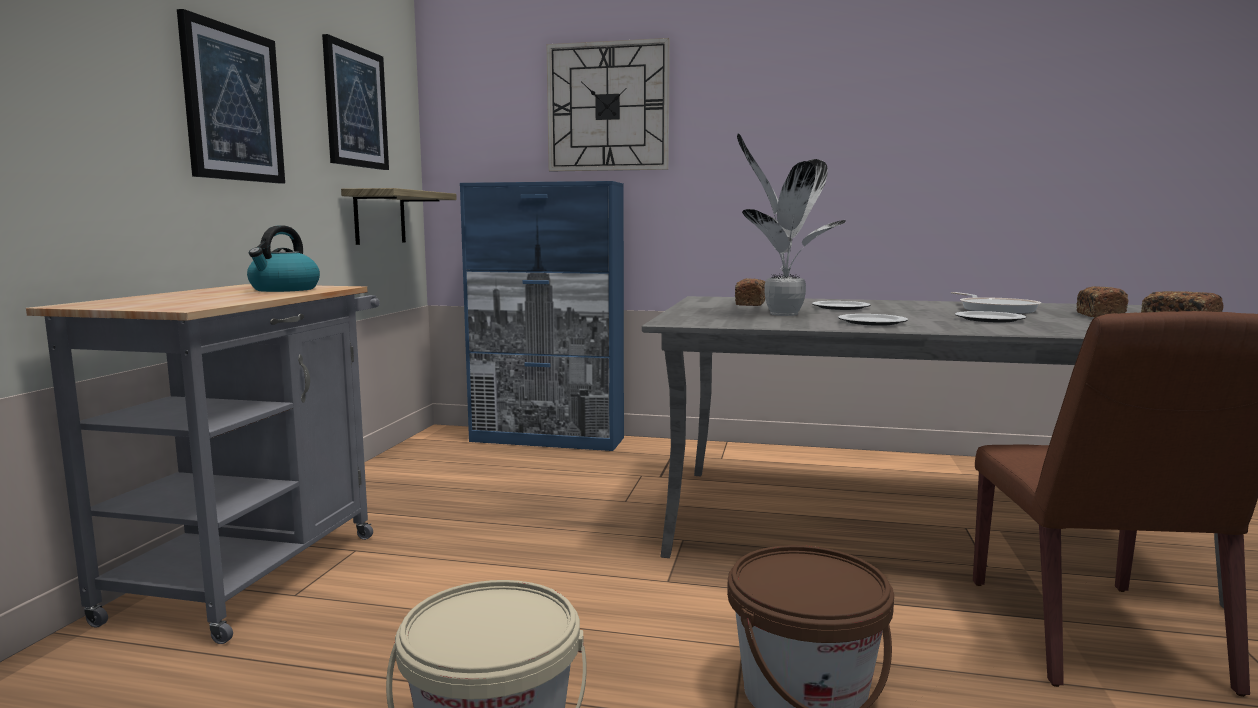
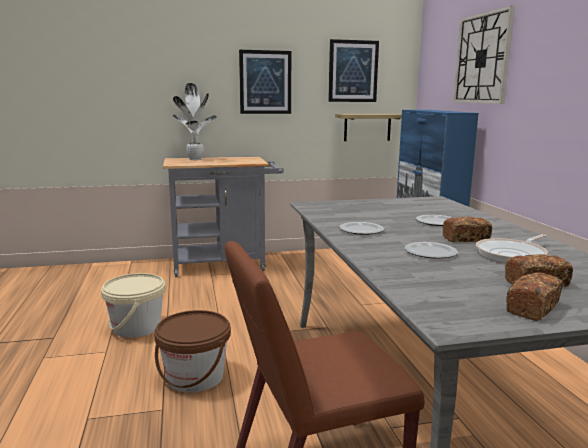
camera: 65 degrees right, 5 degrees up
kettle [247,225,320,292] -> none
bread [735,278,765,306] -> bread moved to [443,217,492,242]
potted plant [737,133,846,316] -> potted plant moved to [172,83,217,160]

